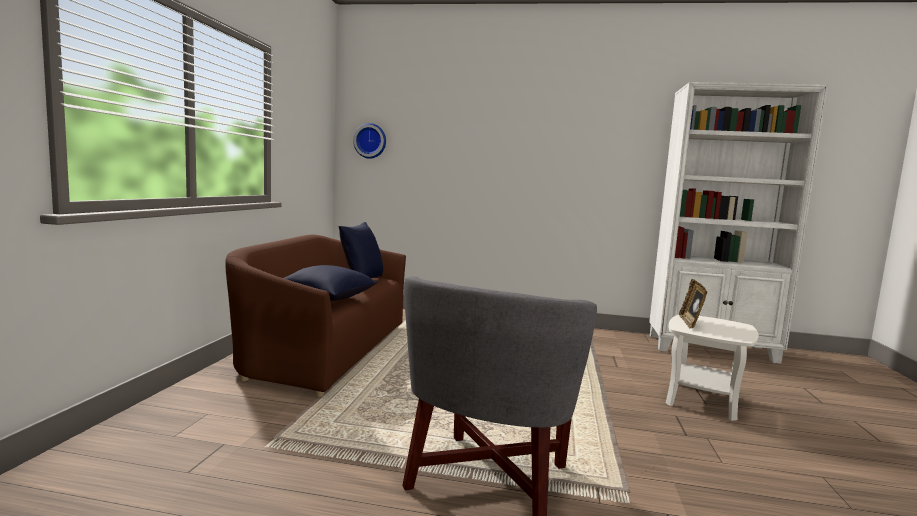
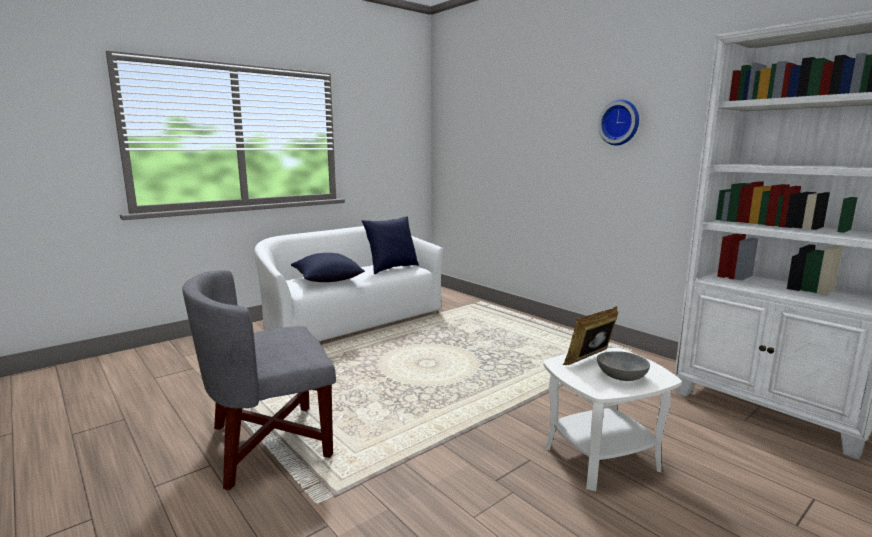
camera: 40 degrees right, 5 degrees up
brown sofa [225,235,406,398] -> white sofa [254,226,444,341]
wall clock [353,123,386,159] -> wall clock moved to [598,99,639,146]
none -> grey bowl [597,351,650,381]

